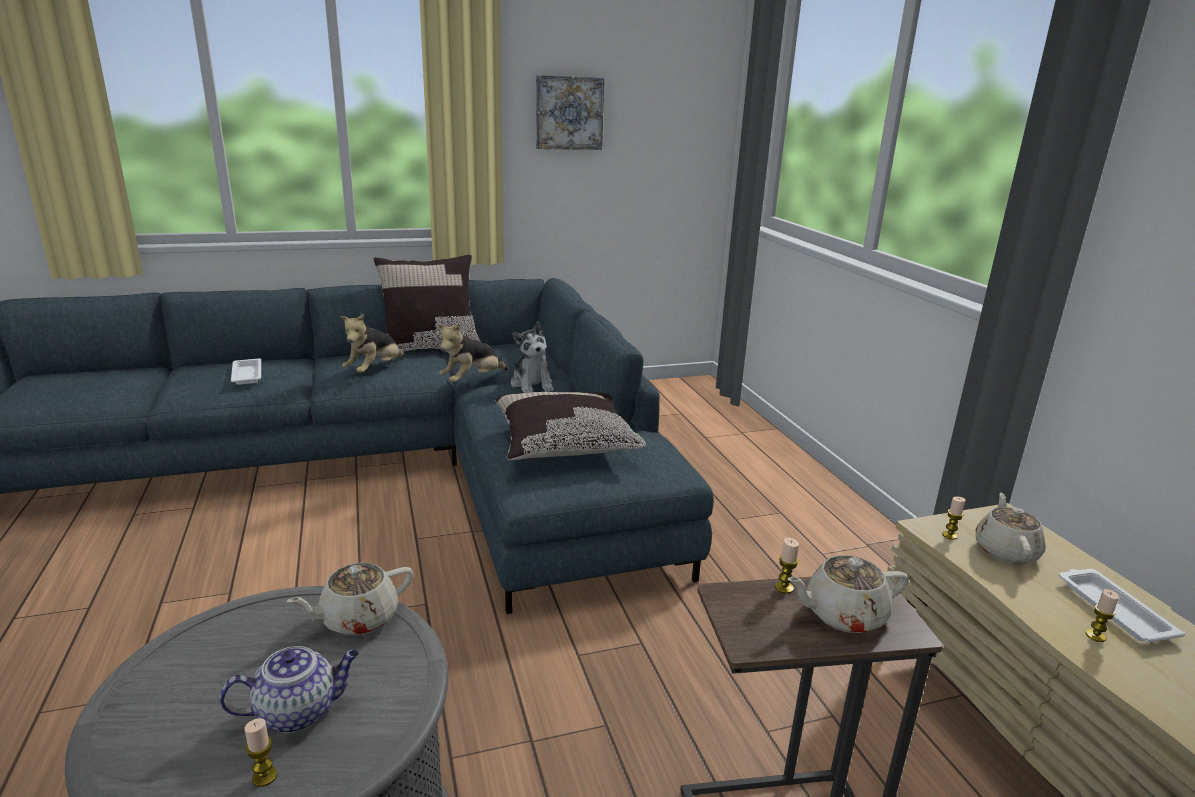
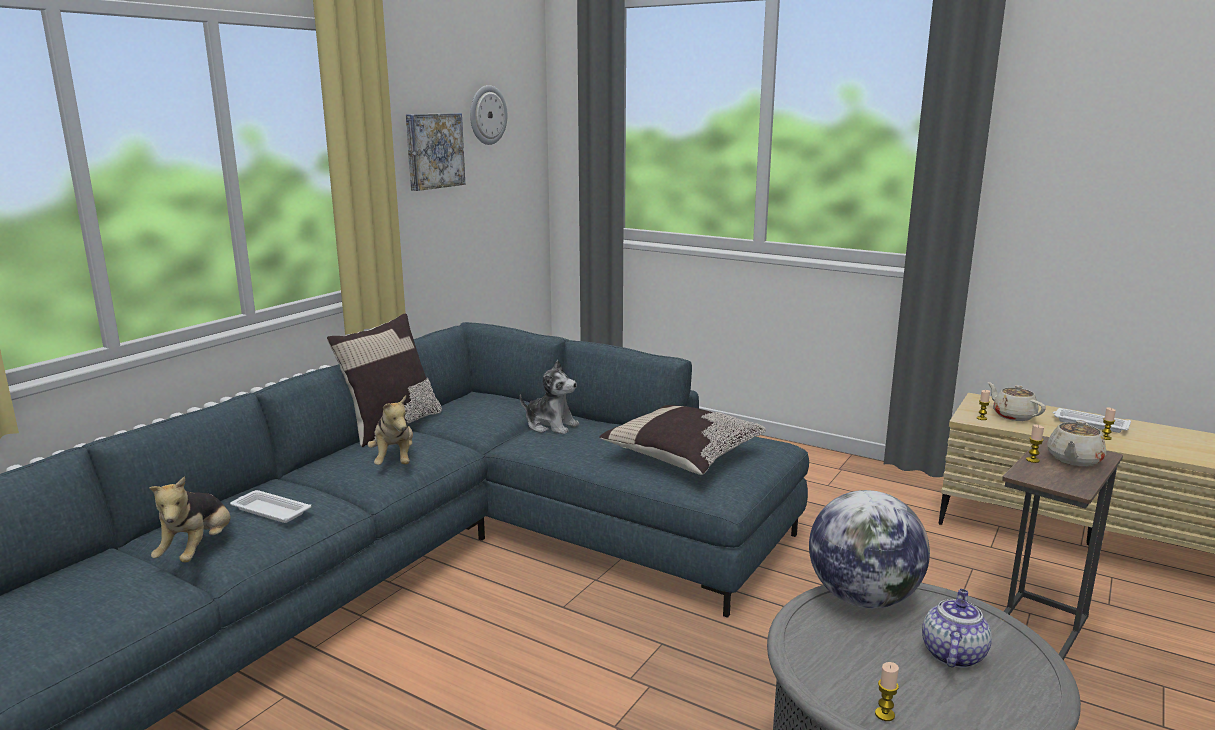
camera: 40 degrees left, 5 degrees down
candle [245,718,277,787] -> candle moved to [875,662,899,721]
beige teapot [286,563,413,635] -> globe [809,490,930,608]
plush toy [437,323,508,382] -> plush toy moved to [149,476,231,562]
none -> wall clock [470,85,507,145]

